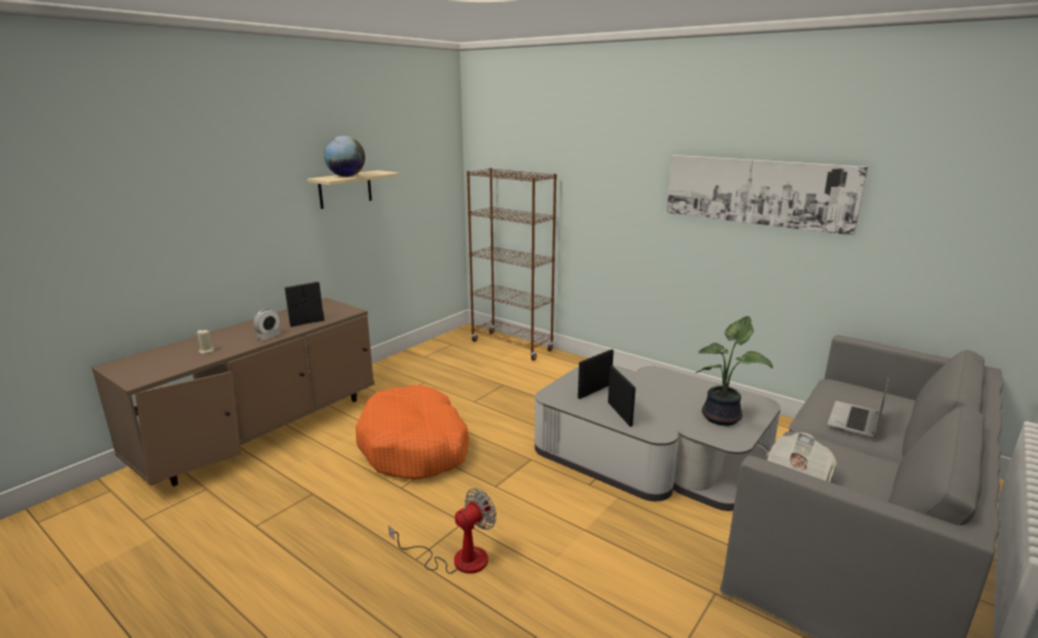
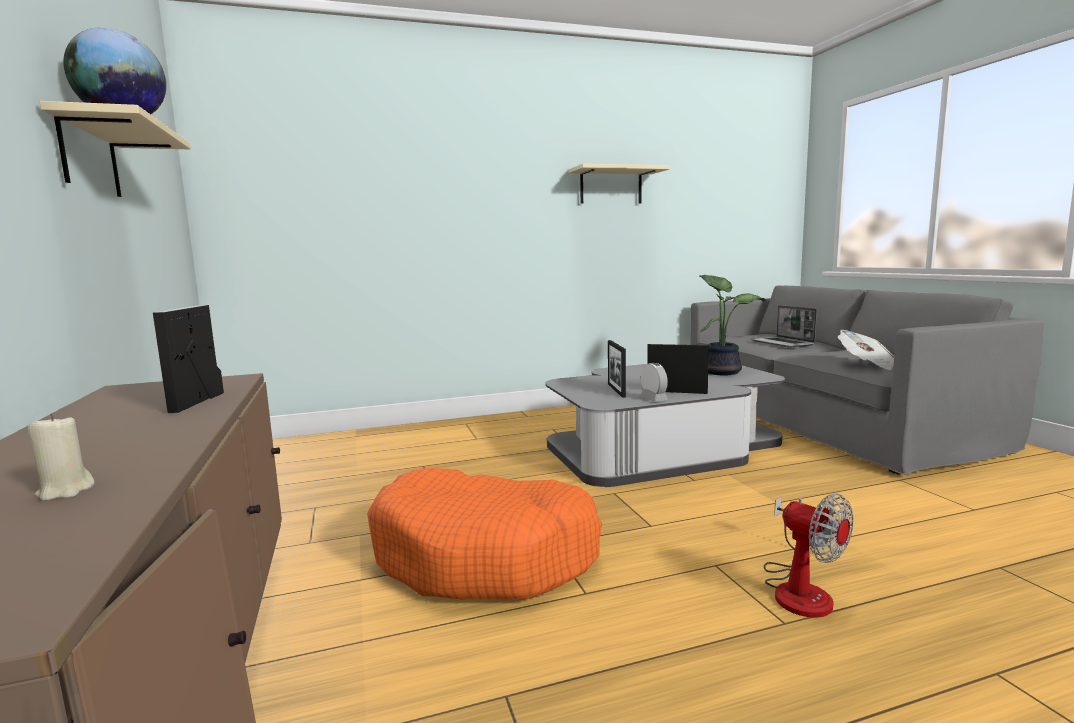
camera: 55 degrees left, 10 degrees down
alarm clock [253,309,281,340] -> alarm clock moved to [640,363,668,402]
fan [389,488,497,574] -> fan turned 150 degrees clockwise [764,493,853,618]
brown bookcase [467,168,557,361] -> none
picture [667,155,868,236] -> beige shelf [569,163,670,204]

